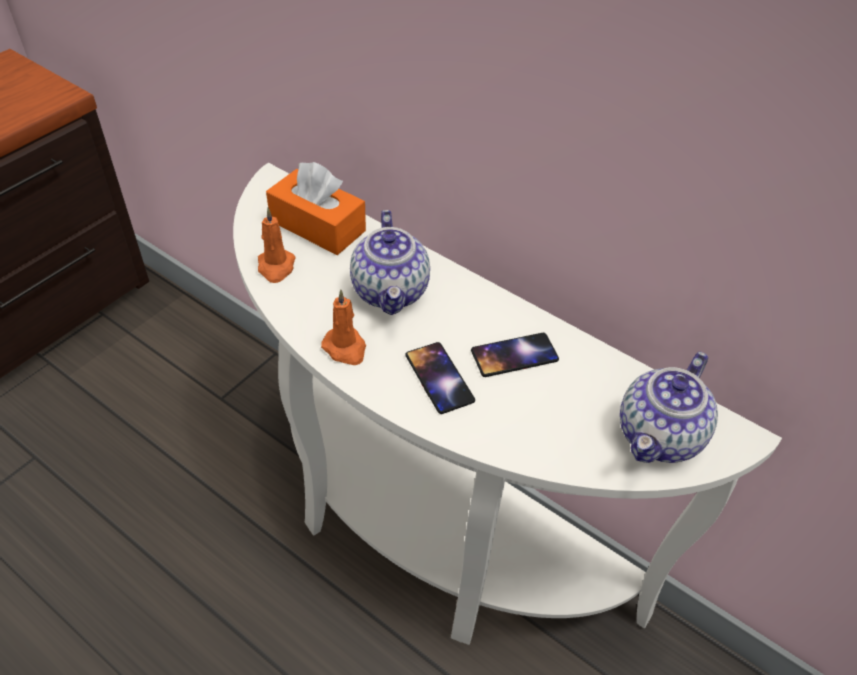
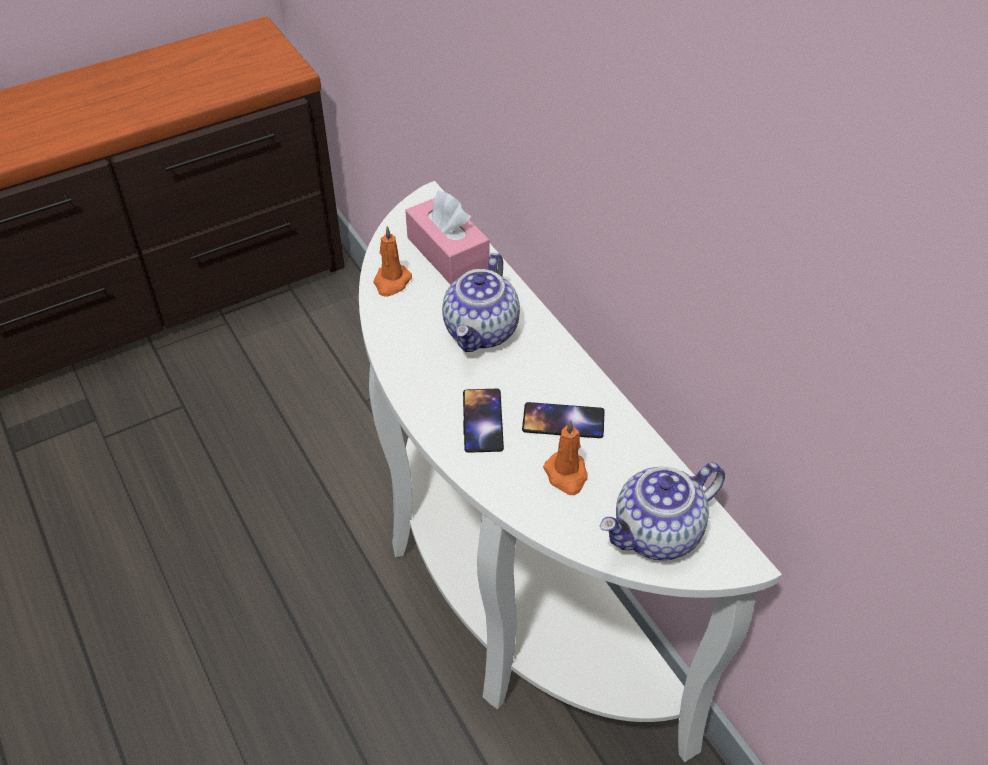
camera: 25 degrees right, 0 degrees up
orange tissue box [266,162,366,255] -> pink tissue box [405,190,490,285]
orange candle [321,290,366,365] -> orange candle moved to [543,420,588,495]

